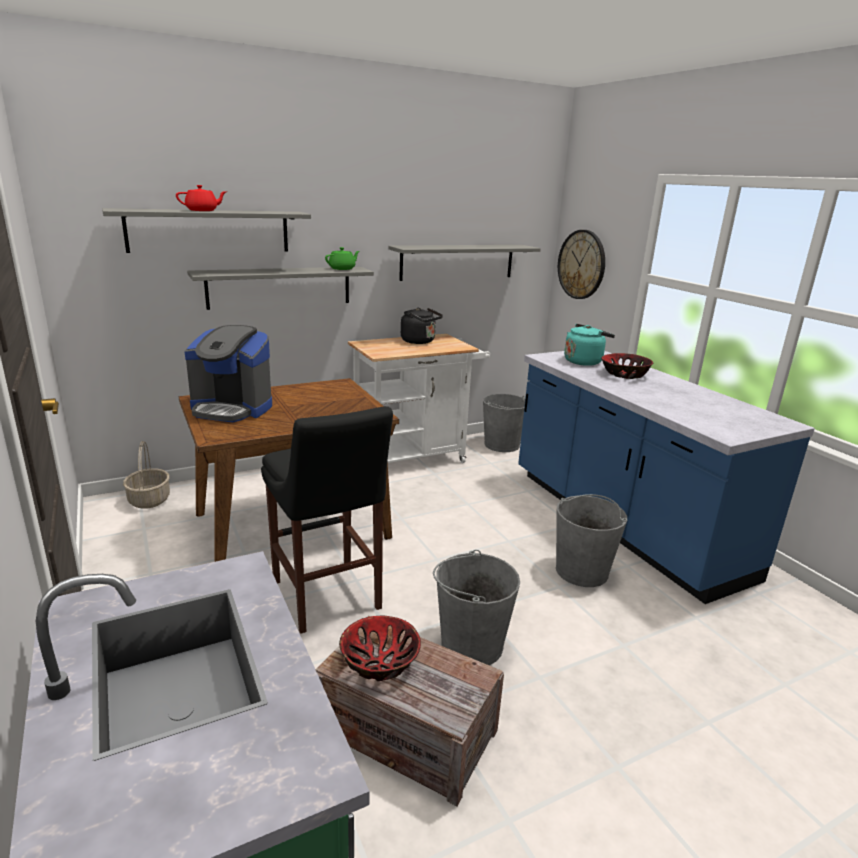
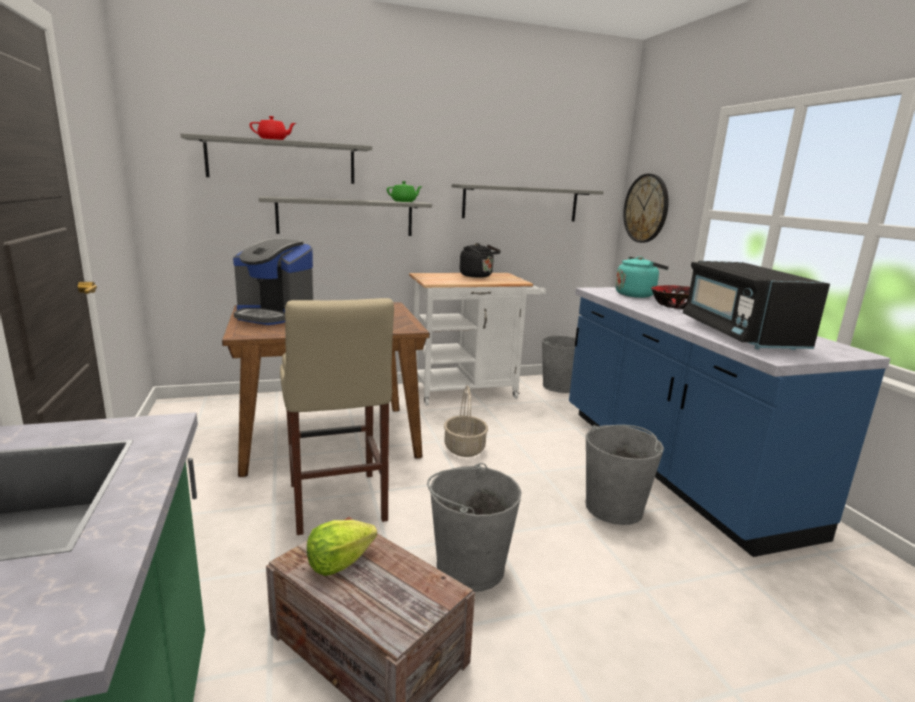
camera: 10 degrees right, 5 degrees down
basket [123,441,170,509] -> basket moved to [444,386,488,457]
black stool [261,406,393,634] -> beige stool [280,298,394,535]
bowl [339,616,421,681] -> lettuce [307,520,377,576]
none -> black microwave [683,261,830,350]

